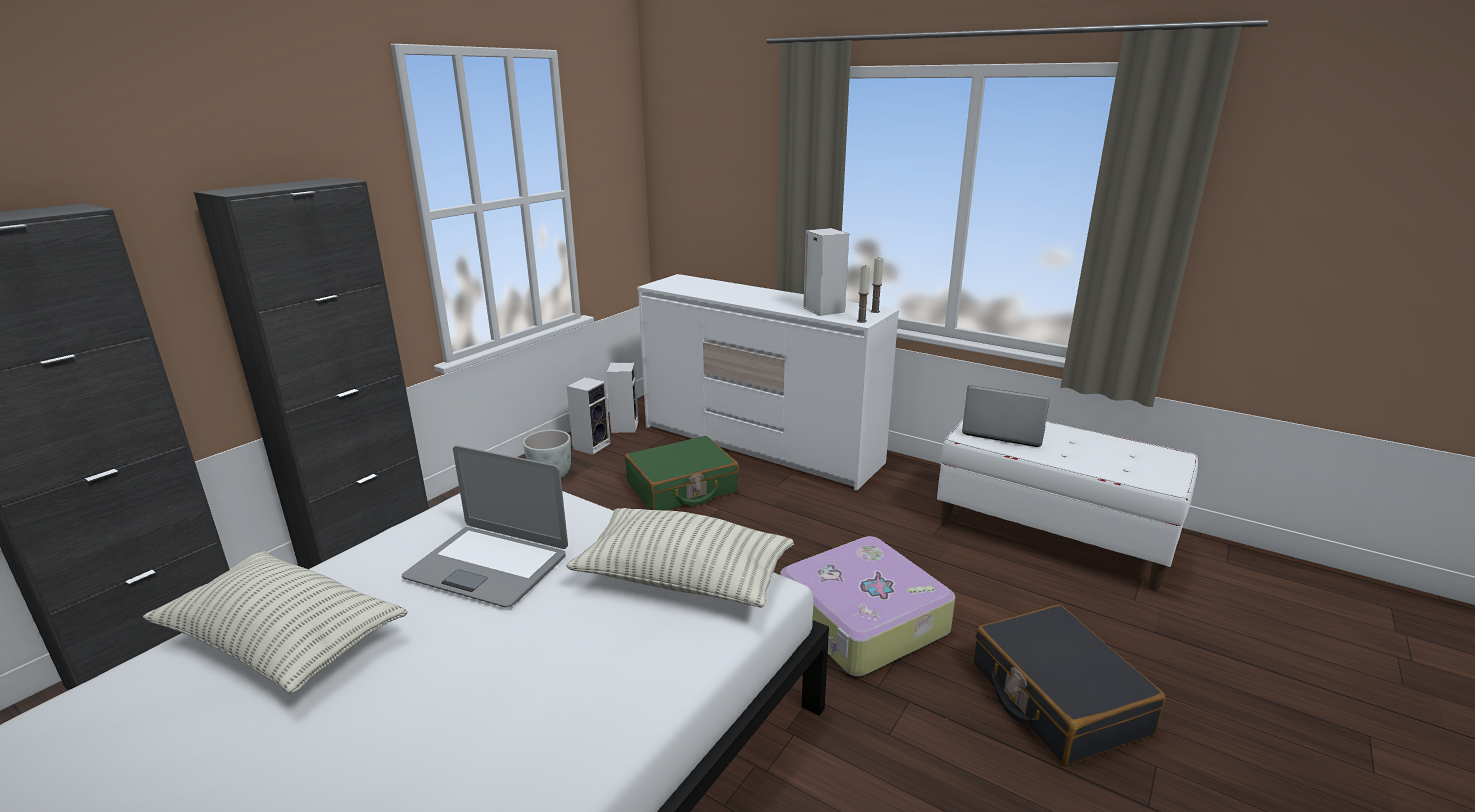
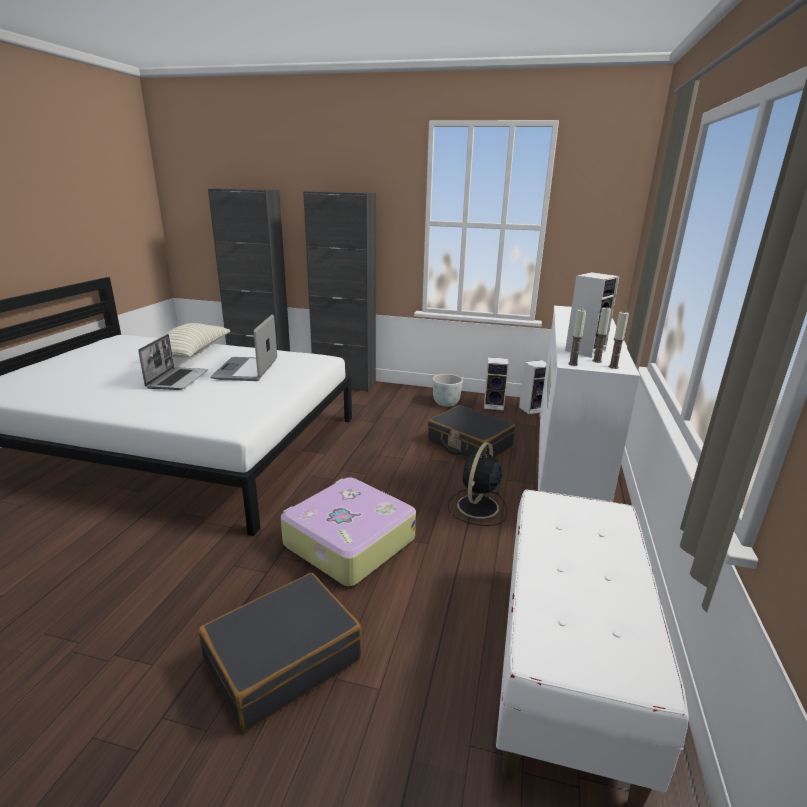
camera: 70 degrees right, 0 degrees up
pillow [566,508,794,608] -> none
green suitcase [625,436,739,510] -> black suitcase [428,405,515,459]
laptop [962,385,1050,447] -> laptop moved to [138,334,208,390]
none -> black fan [448,442,507,526]
none -> candle [592,307,611,363]

